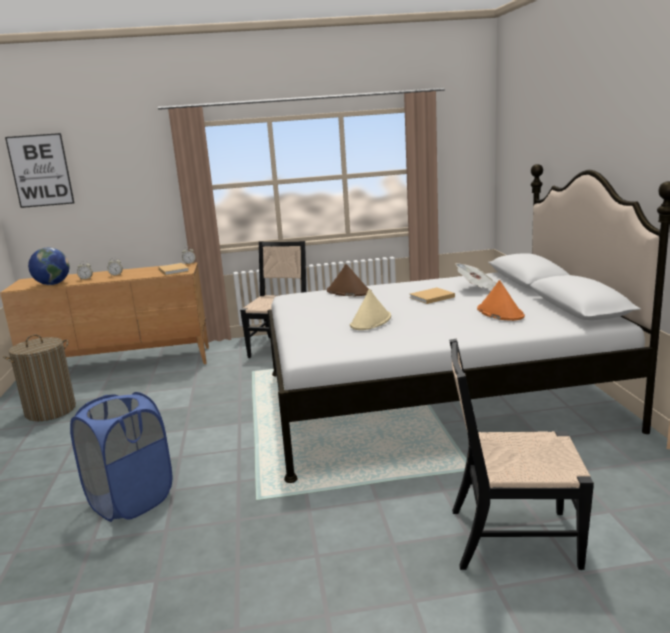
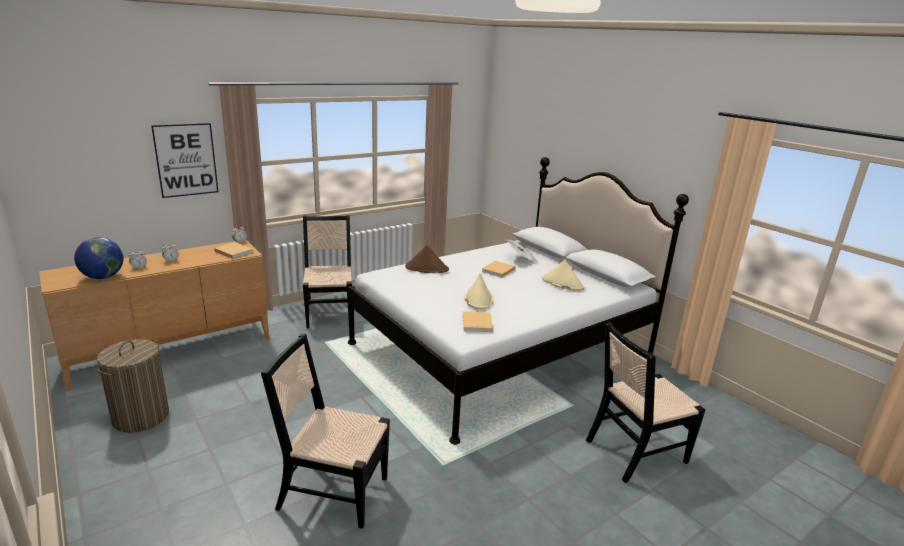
camera: 30 degrees left, 5 degrees up
picture [5,133,74,208] -> picture moved to [151,123,218,198]
blue laundry basket [70,392,172,522] -> chair [261,334,390,529]
orange hat [477,280,525,321] -> beige hat [542,260,584,290]
none -> beige book [463,311,493,332]

